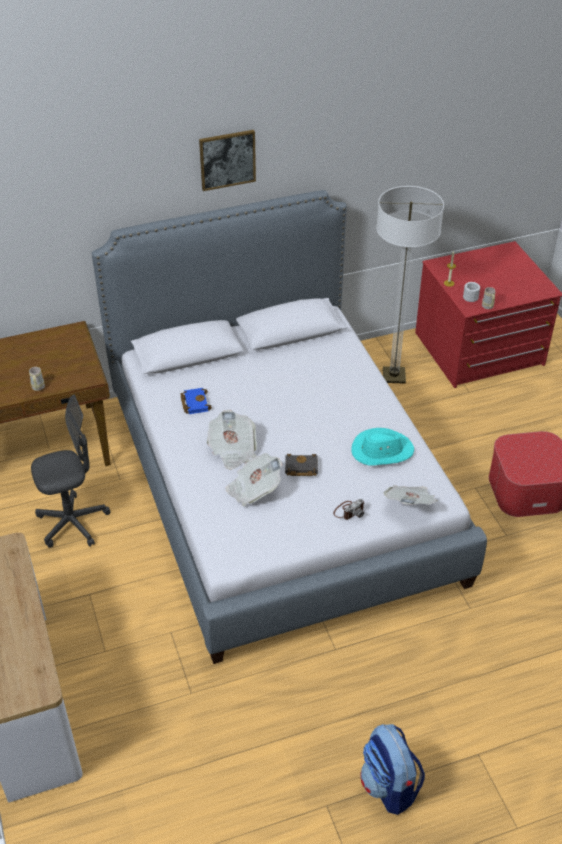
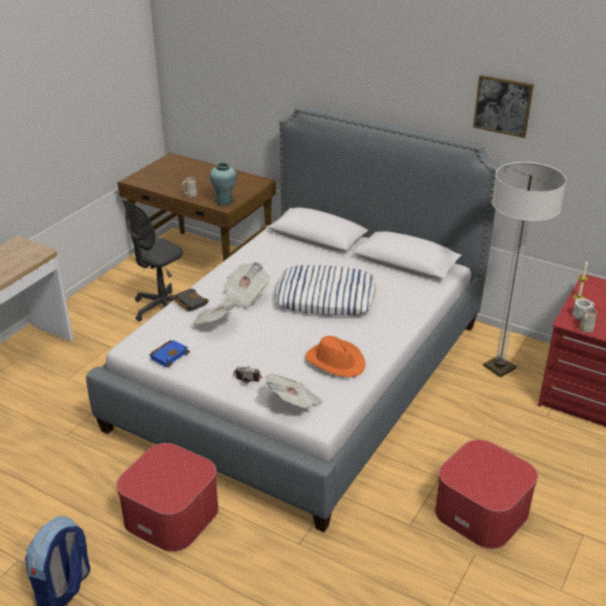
camera: 50 degrees right, 10 degrees down
grey office chair [31,395,110,548] -> grey office chair turned 105 degrees clockwise [122,199,183,322]
blue book [180,388,212,414] -> blue book moved to [149,340,190,367]
picture [199,130,256,191] -> picture moved to [473,75,534,138]
black book [285,454,318,476] -> black book moved to [173,288,209,312]
turquoise hat [351,428,414,466] -> orange hat [305,336,366,377]
none -> ottoman [116,443,219,552]
none -> turquoise vase [210,163,237,206]
none -> pillow [275,265,376,315]

